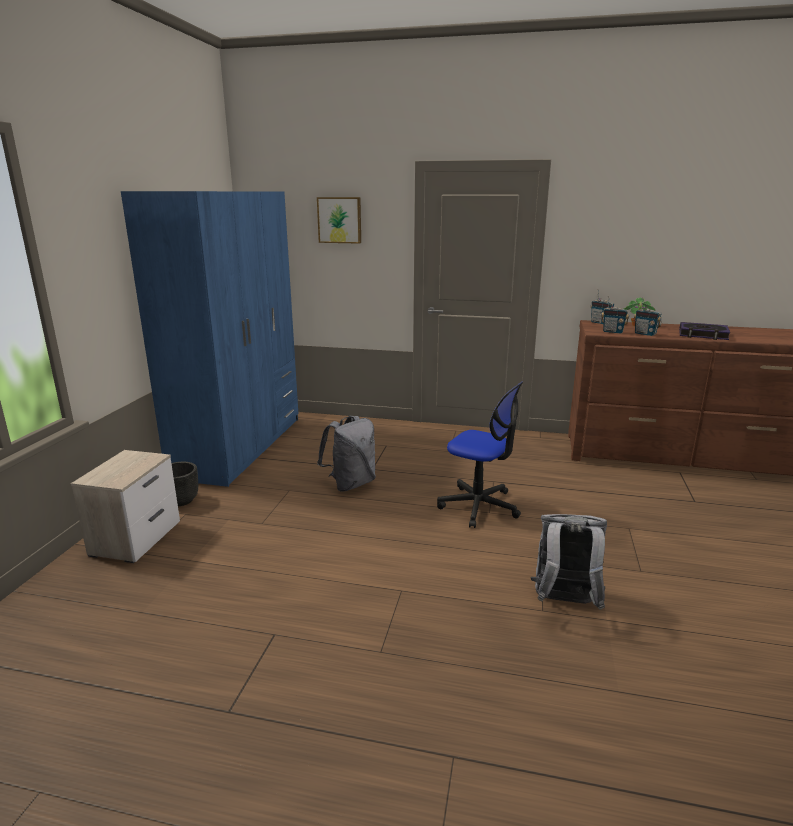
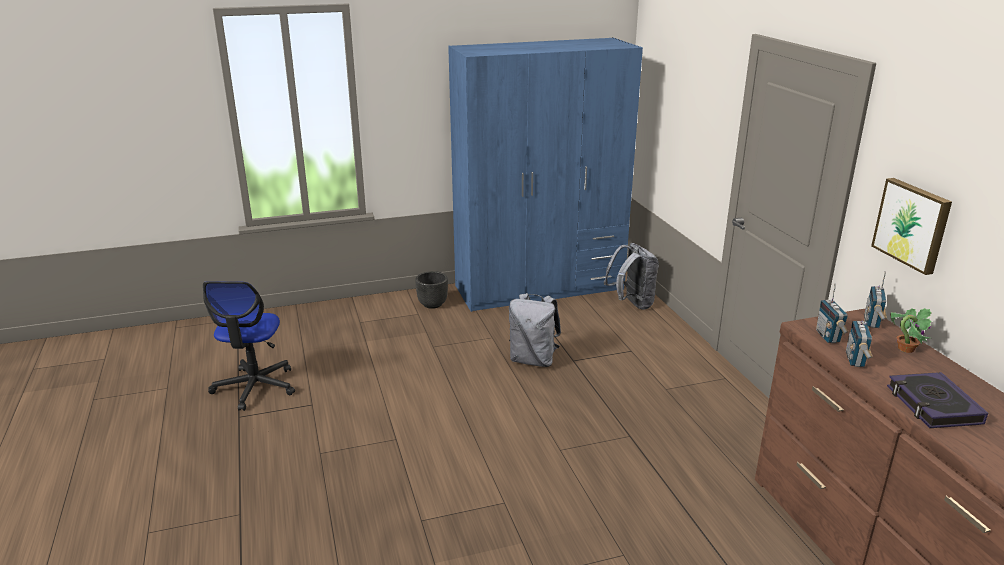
camera: 60 degrees right, 5 degrees up
nightstand [71,450,180,563] -> none
picture [317,197,361,244] -> picture moved to [871,178,952,275]
office chair [437,382,523,528] -> office chair moved to [203,281,295,411]
grey backpack [530,514,607,610] -> grey backpack moved to [604,243,659,310]

